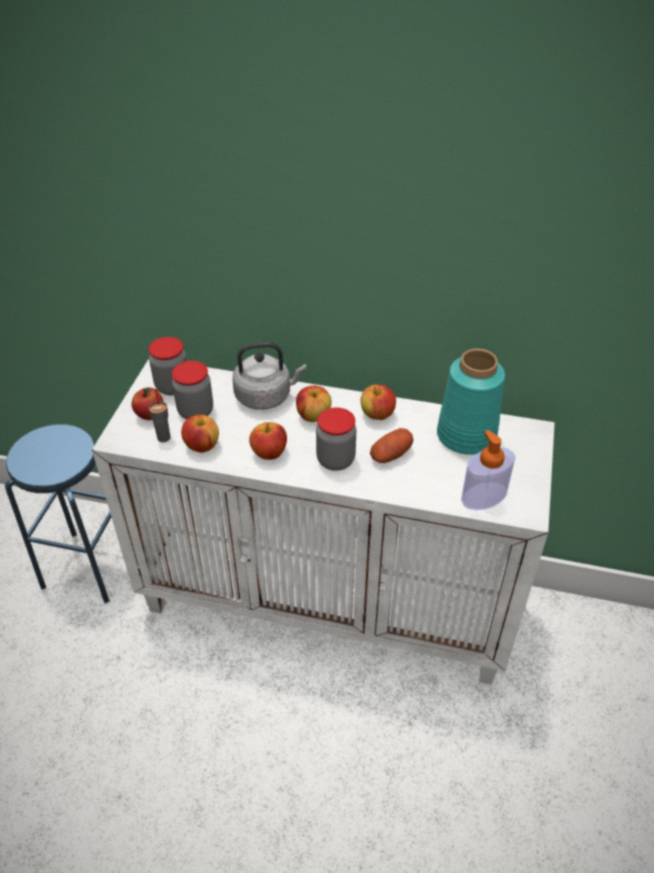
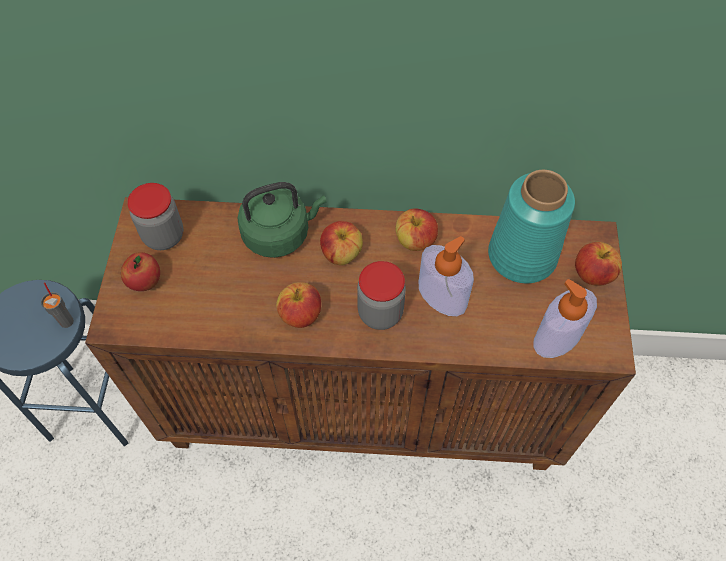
camera: 10 degrees left, 15 degrees up
white cabinet [92,359,555,684] -> brown cabinet [85,197,636,470]
grey cup [149,389,170,442] -> grey cup moved to [41,282,74,328]
jar [172,361,213,419] -> none
apple [181,415,219,453] -> apple moved to [575,242,622,286]
grey kettle [232,342,307,410] -> green kettle [237,182,327,258]
potato [370,428,413,463] -> soap dispenser [419,236,474,316]

